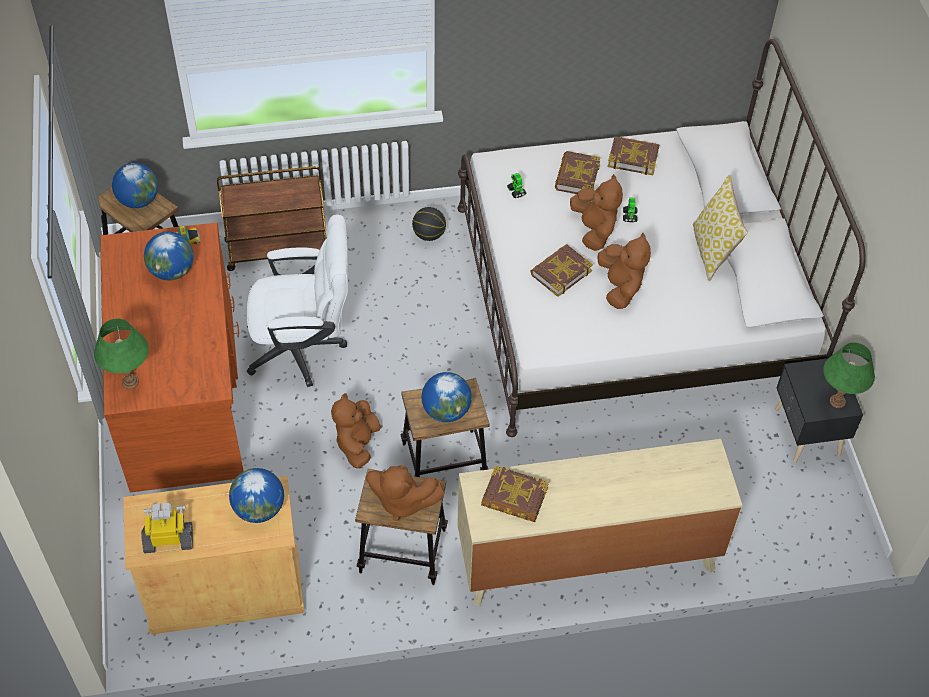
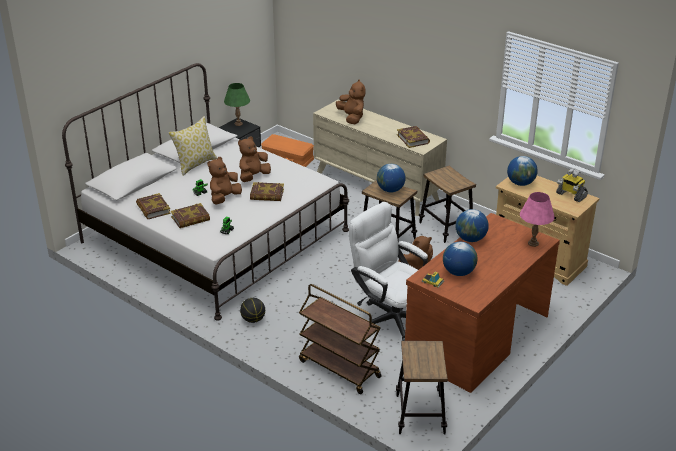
camera: 130 degrees left, 20 degrees down
green table lamp [94,319,149,389] -> pink table lamp [520,192,555,247]
globe [112,163,158,208] -> globe moved to [455,209,489,242]
brown plush toy [366,465,445,521] -> brown plush toy moved to [336,80,366,124]
none -> orange storage box [261,134,314,167]

